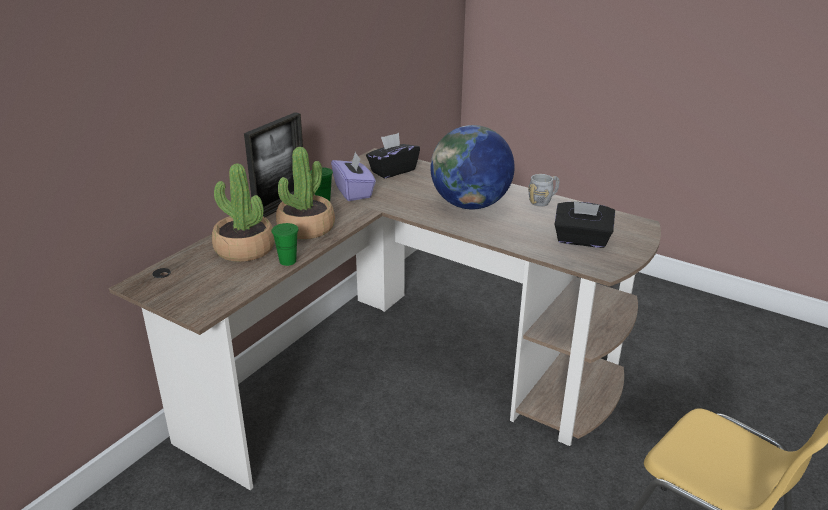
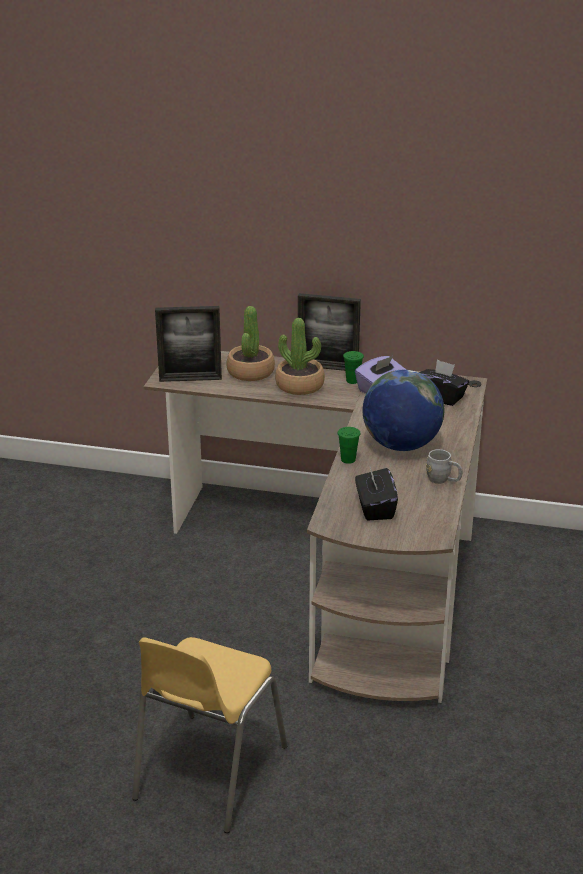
camera: 70 degrees right, 0 degrees up
green cup [272,223,299,266] -> green cup moved to [338,427,361,464]
none -> picture frame [155,306,222,382]

